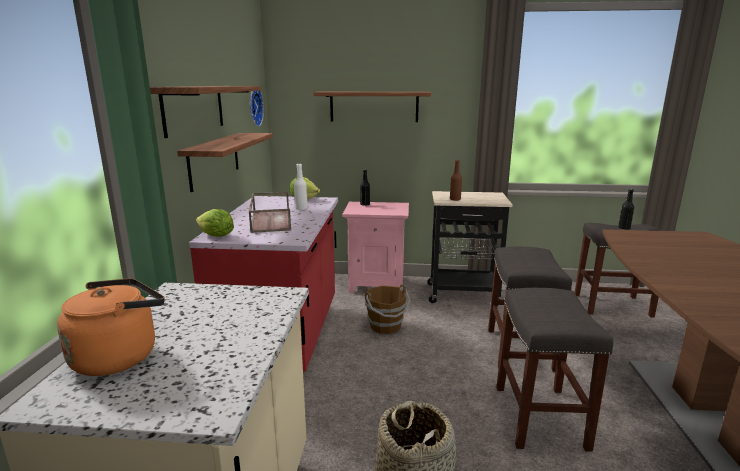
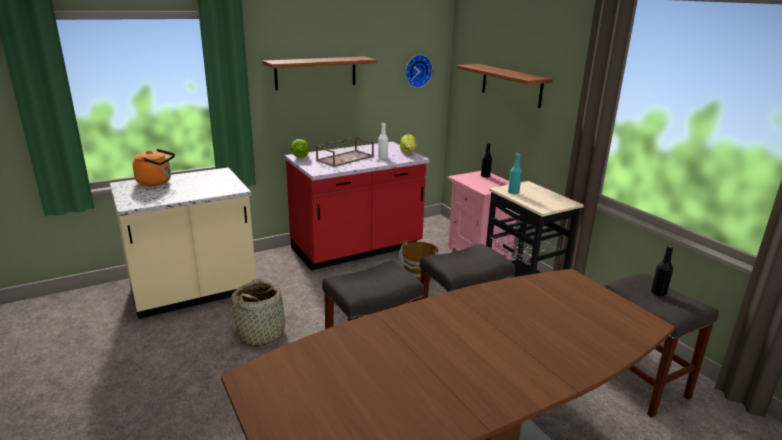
camera: 55 degrees right, 5 degrees up
shelf [177,133,273,192] -> none
brown bottle [450,160,462,201] -> turquoise bottle [508,153,522,194]

